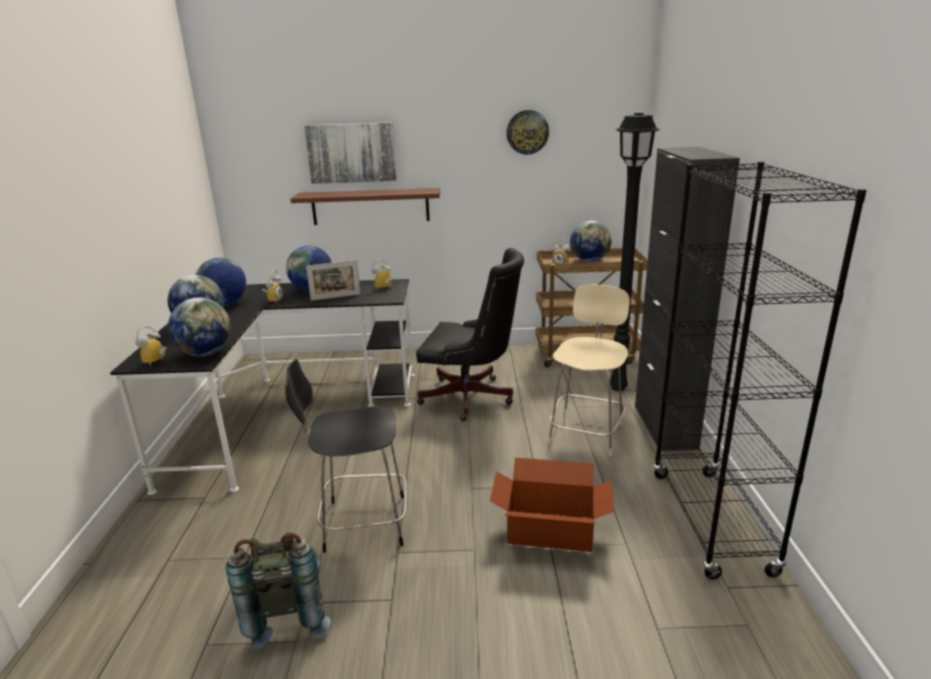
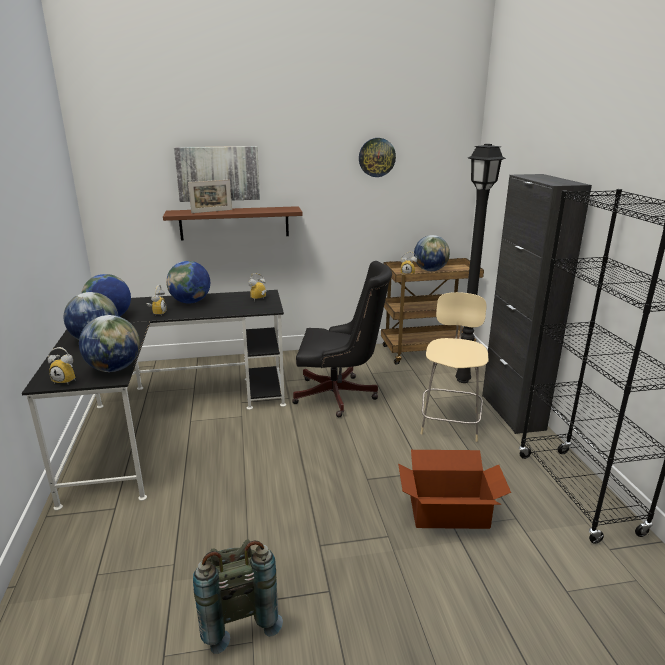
camera: 10 degrees left, 0 degrees up
alarm clock [135,326,167,366] -> alarm clock turned 90 degrees counterclockwise [48,347,76,384]
black chair [285,359,407,553] -> none
picture frame [306,260,361,301] -> picture frame moved to [188,179,232,213]

